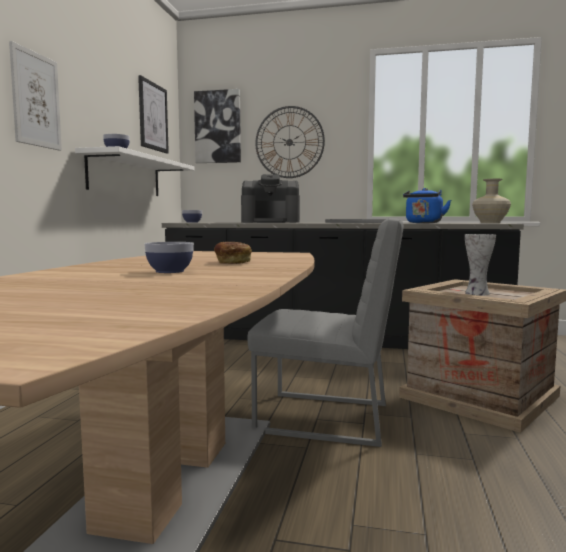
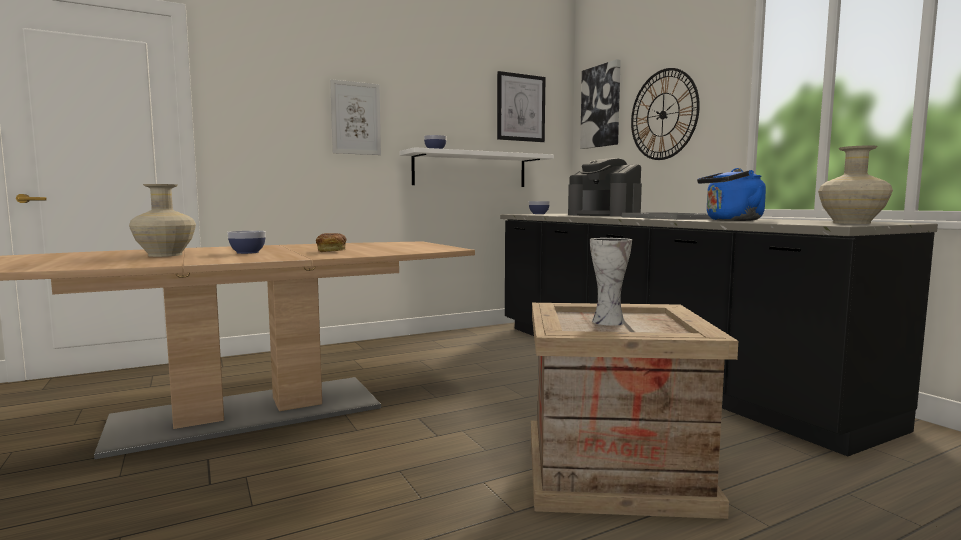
camera: 50 degrees right, 0 degrees up
grey chair [247,218,404,447] -> none
none -> beige vase [129,184,196,257]

